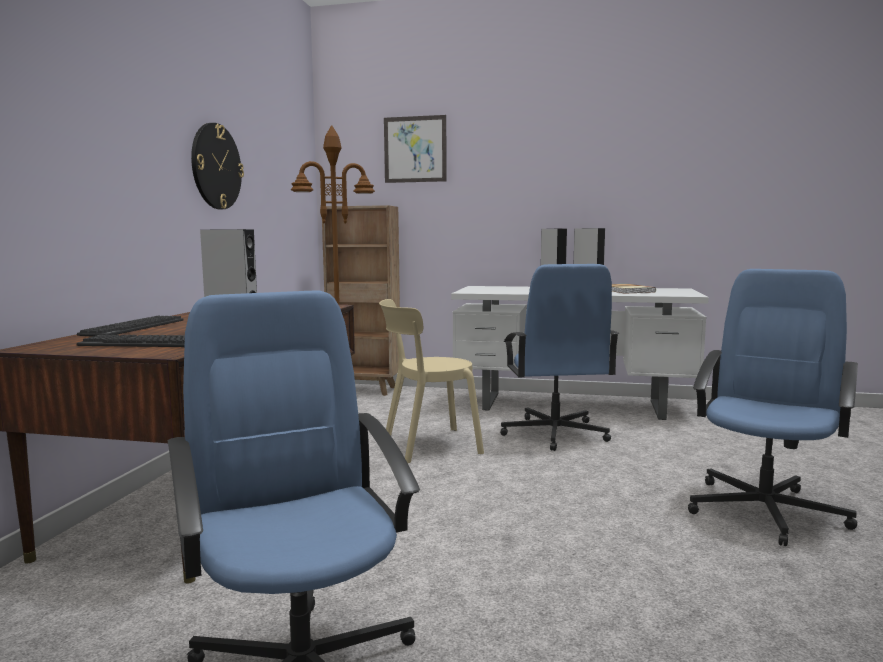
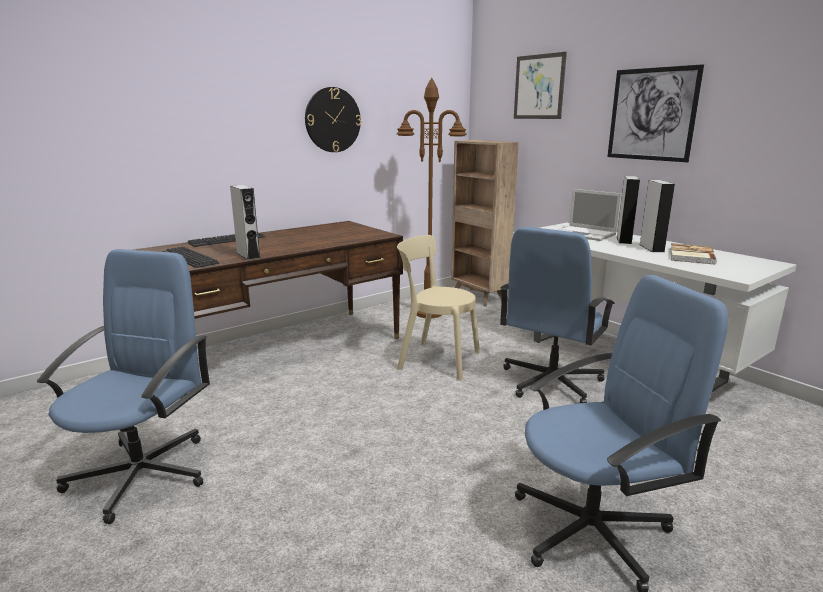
camera: 40 degrees right, 10 degrees up
none -> laptop [558,189,622,241]
none -> picture [607,64,704,162]

